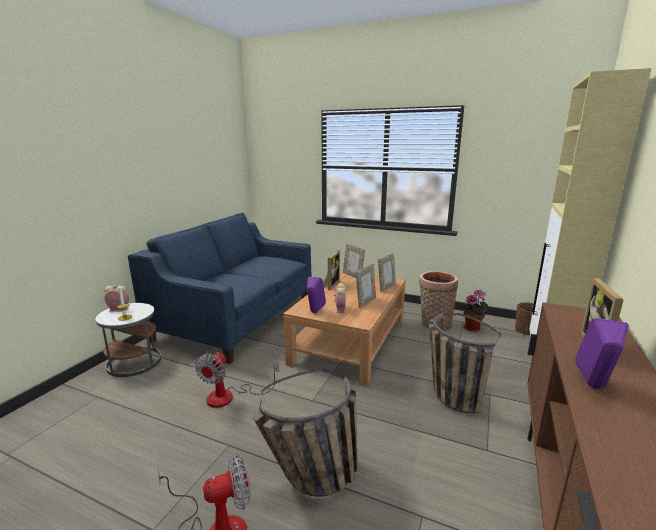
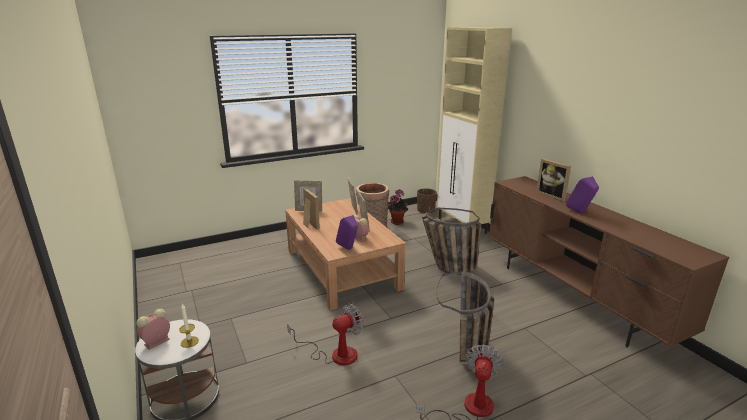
camera: 50 degrees left, 5 degrees up
blue sofa [128,213,312,364] -> none
fan [195,352,279,408] -> fan turned 90 degrees counterclockwise [287,303,364,365]

